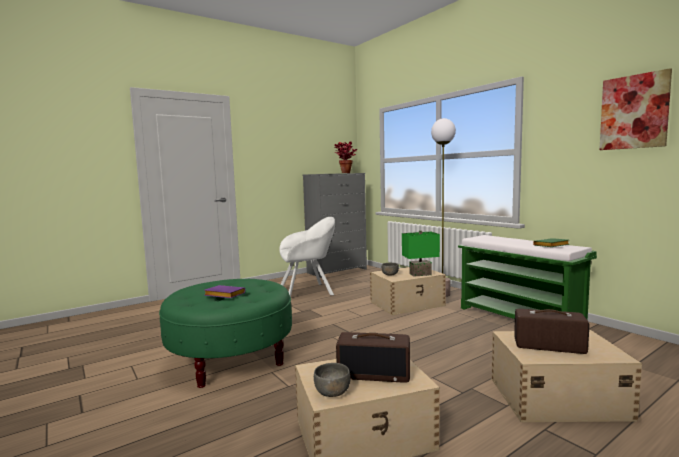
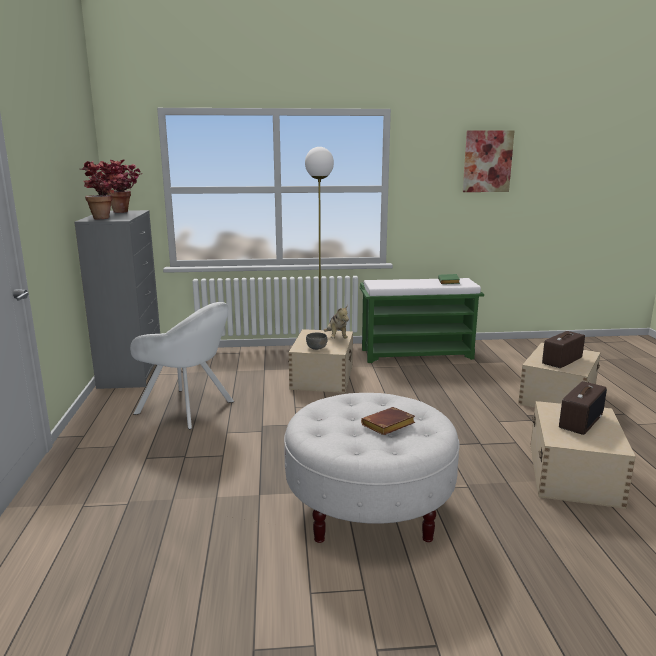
camera: 60 degrees left, 10 degrees up
green ottoman [159,279,292,388] -> white ottoman [284,393,460,543]
purple book [204,285,245,298] -> brown book [361,407,415,435]
white armchair [280,217,335,297] -> white armchair turned 105 degrees clockwise [130,302,234,429]
grey bowl [314,363,351,397] -> none
green table lamp [402,230,440,277] -> plush toy [324,305,349,338]
none -> potted plant [81,161,127,219]

